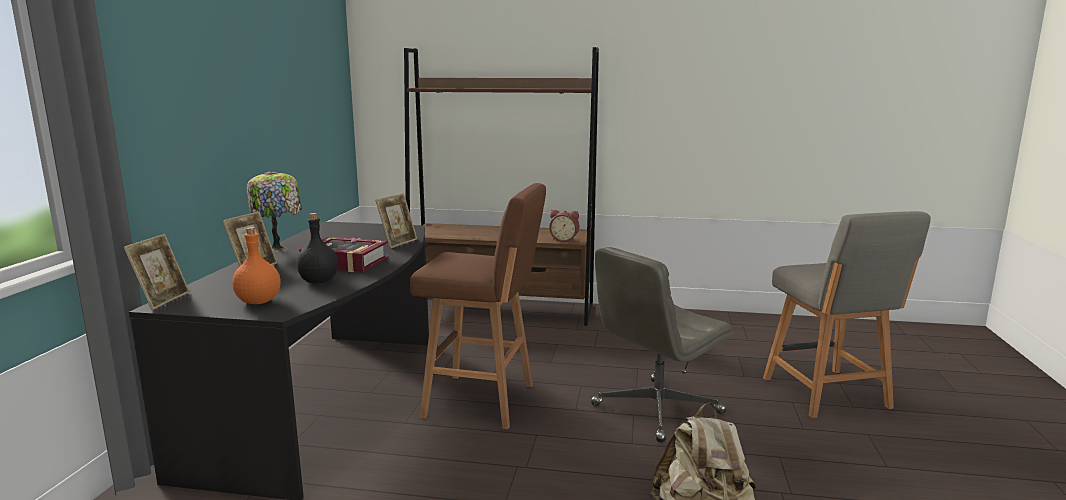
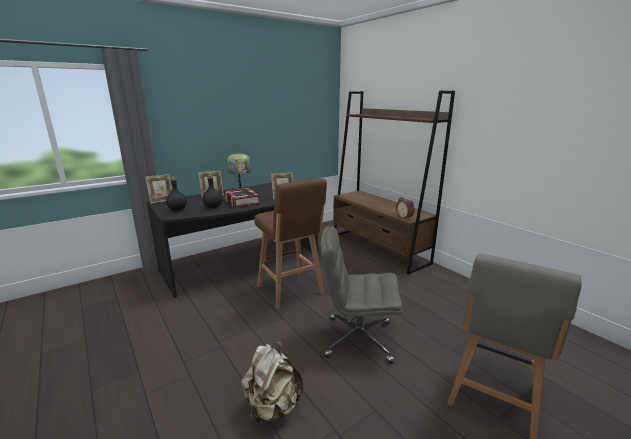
camera: 45 degrees right, 5 degrees up
orange bottle [232,227,281,304] -> black bottle [166,177,187,211]

